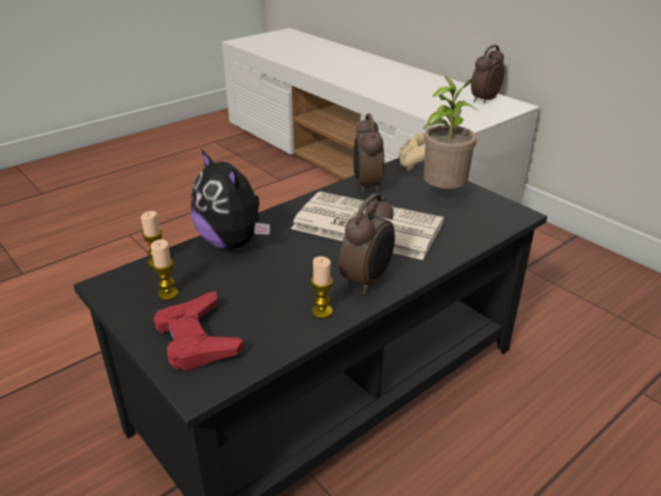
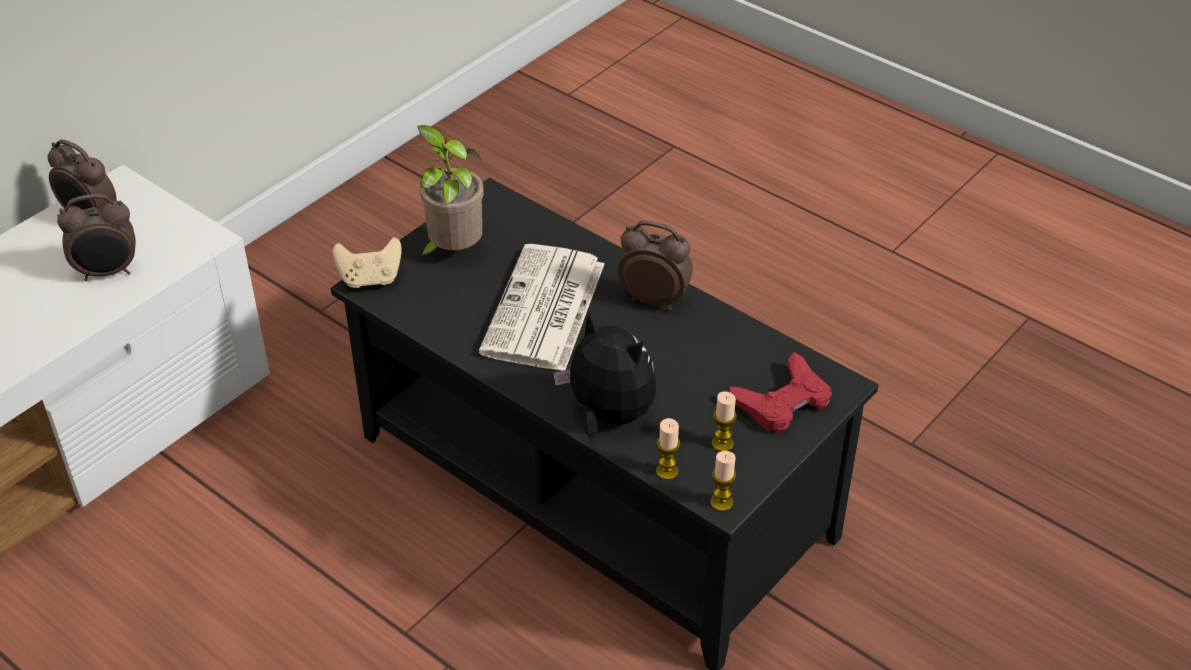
camera: 100 degrees left, 10 degrees up
plush toy [191,149,270,249] -> plush toy turned 90 degrees counterclockwise [554,311,656,438]
candle [311,256,333,319] -> candle moved to [710,451,736,512]
alarm clock [353,113,384,194] -> alarm clock moved to [57,194,136,281]

